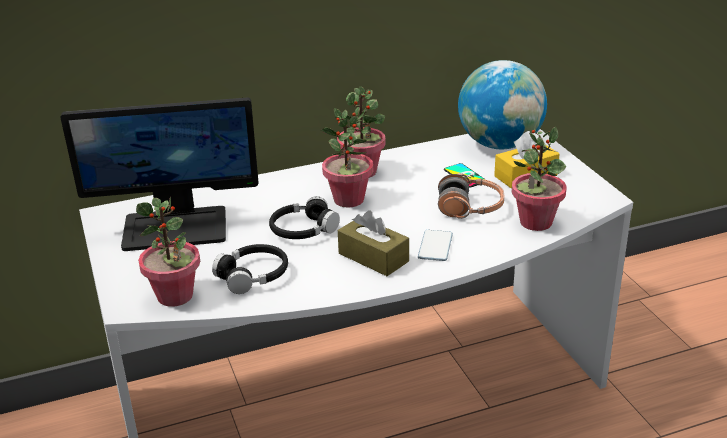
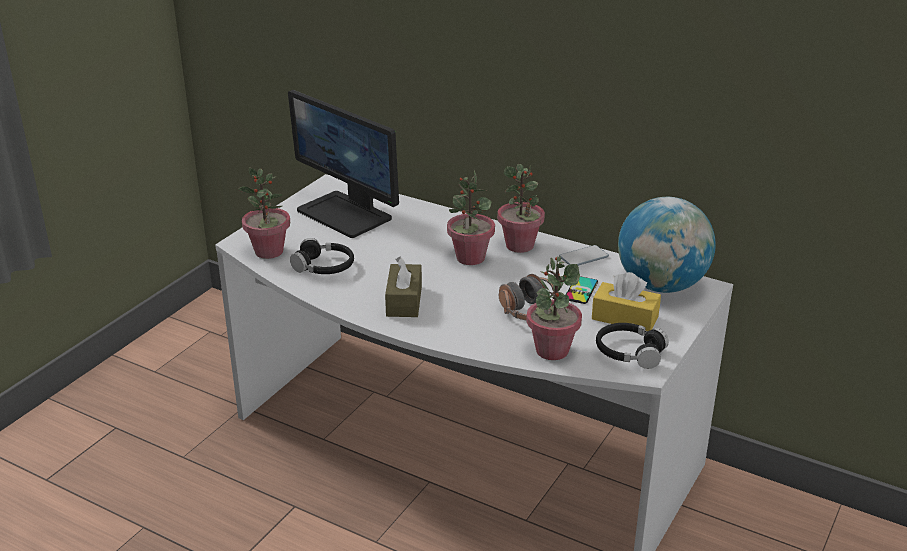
camera: 50 degrees right, 0 degrees up
black headphones [269,196,340,239] -> black headphones moved to [596,323,669,369]
phone [418,230,453,261] -> phone moved to [559,245,609,266]

